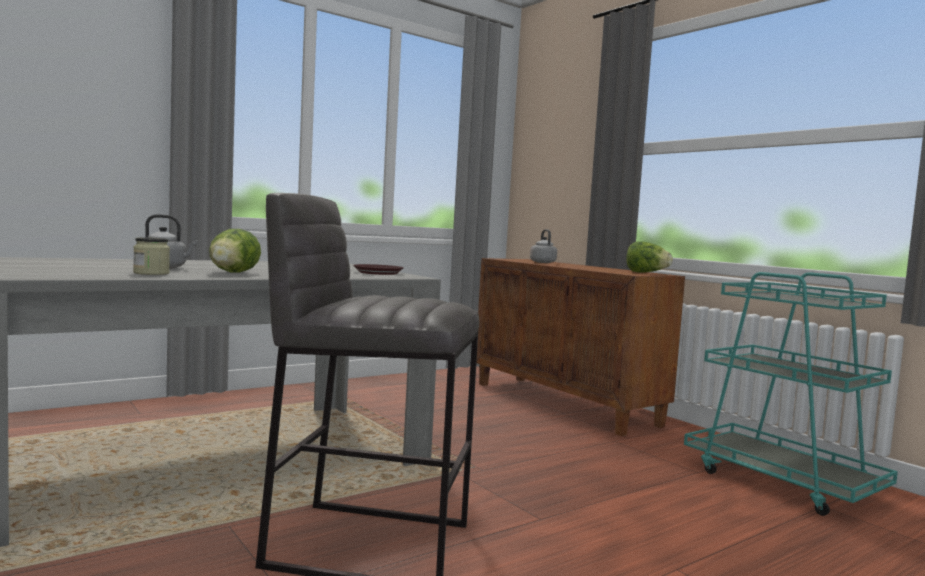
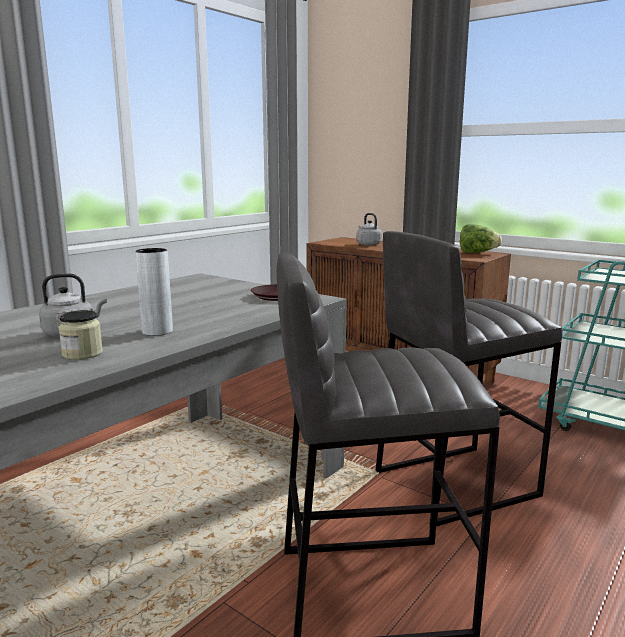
camera: 15 degrees left, 10 degrees up
lettuce [209,229,261,273] -> grey vase [135,248,173,336]
none -> grey stool [375,231,562,526]

